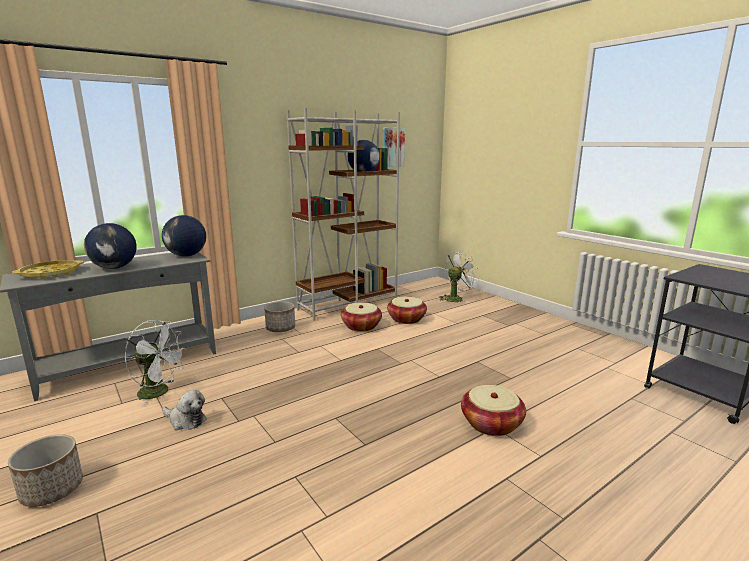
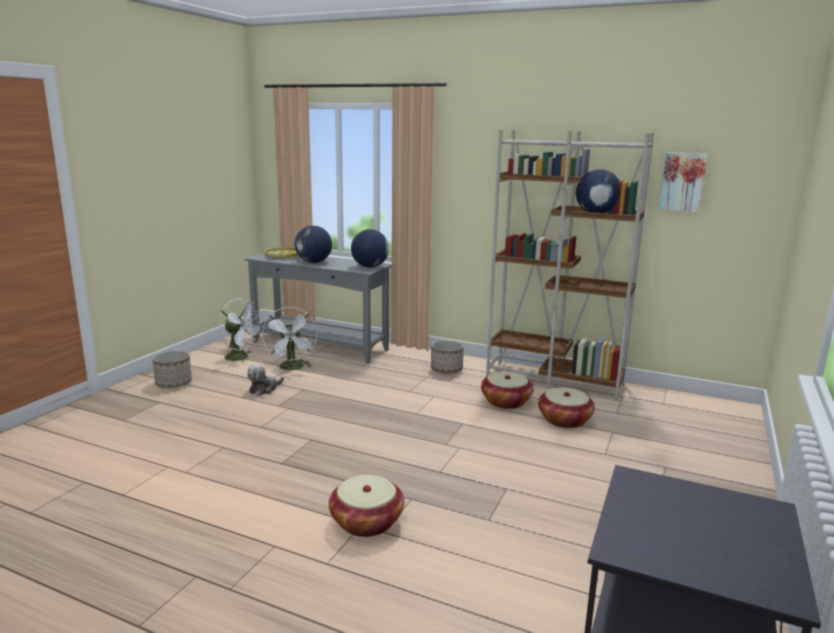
camera: 60 degrees right, 0 degrees up
plush toy [162,390,207,431] -> plush toy turned 45 degrees clockwise [247,365,284,396]
white fan [439,251,477,303] -> white fan moved to [219,299,264,365]

